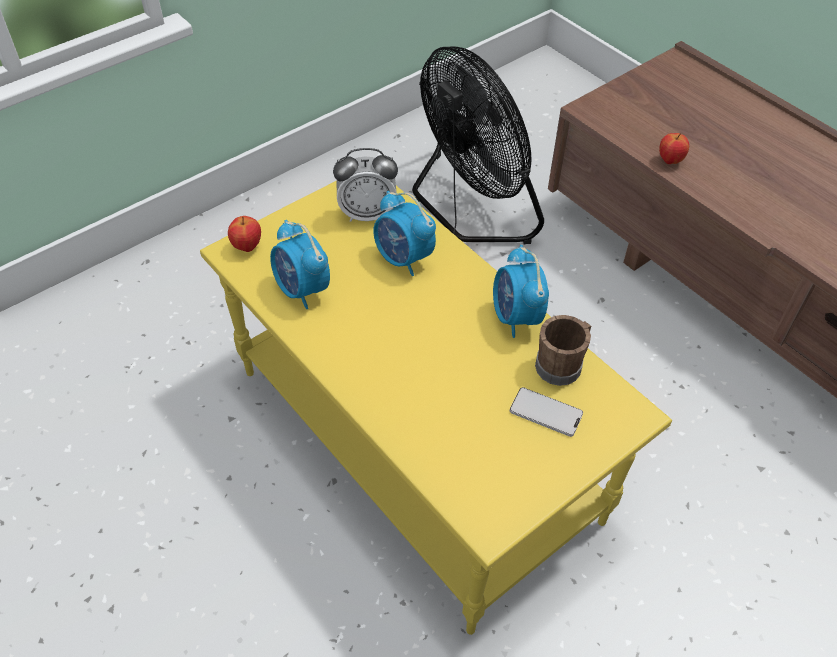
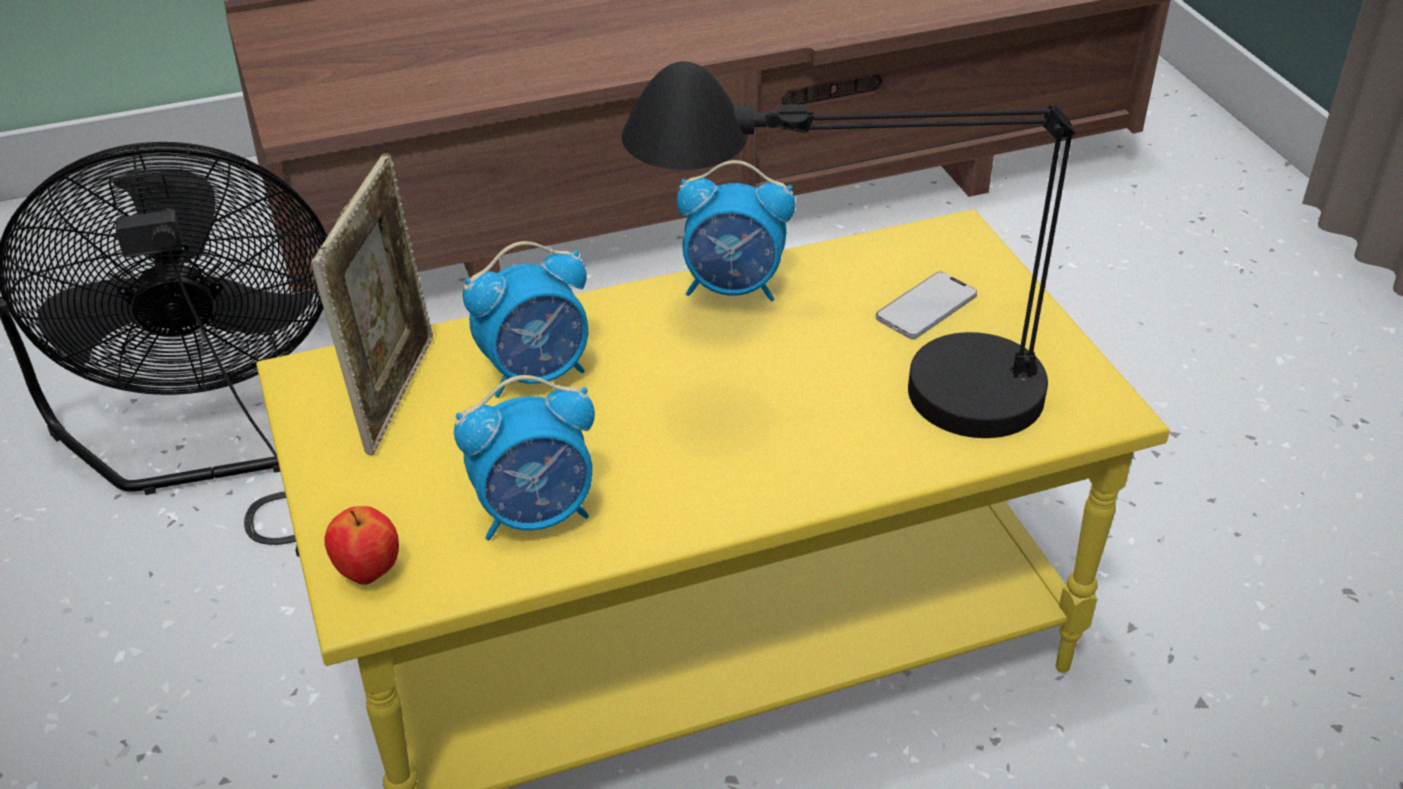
camera: 70 degrees left, 10 degrees down
alarm clock [333,148,398,222] -> picture frame [311,153,433,455]
brown mug [535,315,591,386] -> none
apple [659,133,689,164] -> none
none -> black table lamp [622,61,1076,438]

